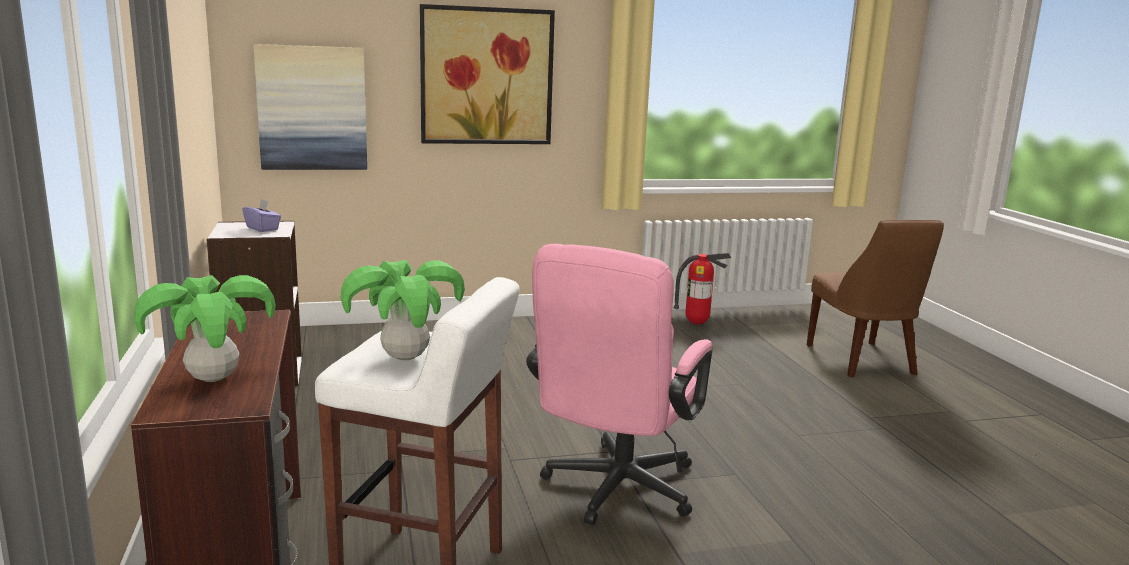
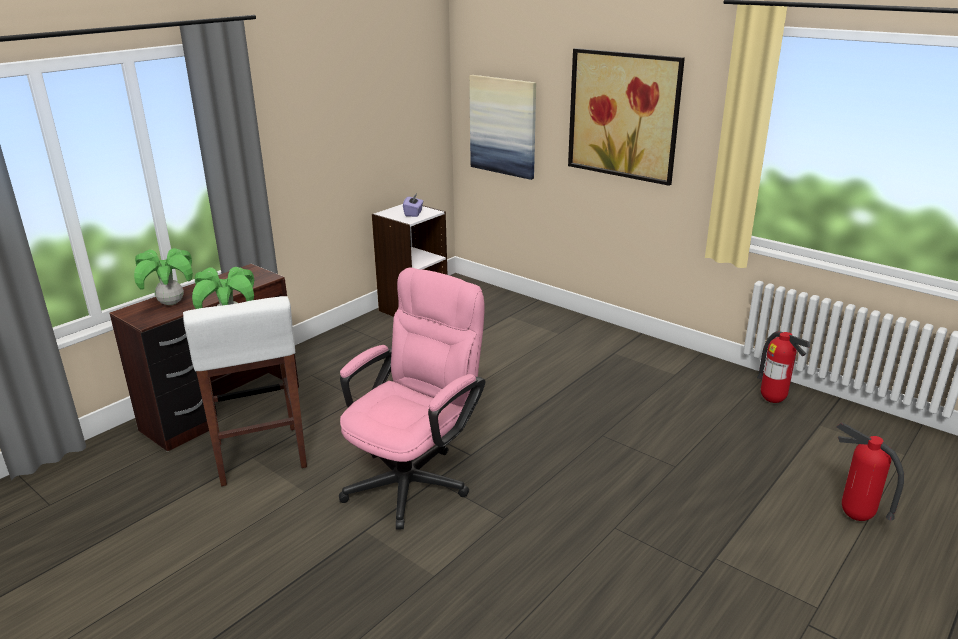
camera: 55 degrees right, 10 degrees up
pink office chair [526,244,712,525] -> pink office chair turned 135 degrees clockwise [339,268,485,530]
brown chair [807,220,944,377] -> fire extinguisher [836,422,904,521]

